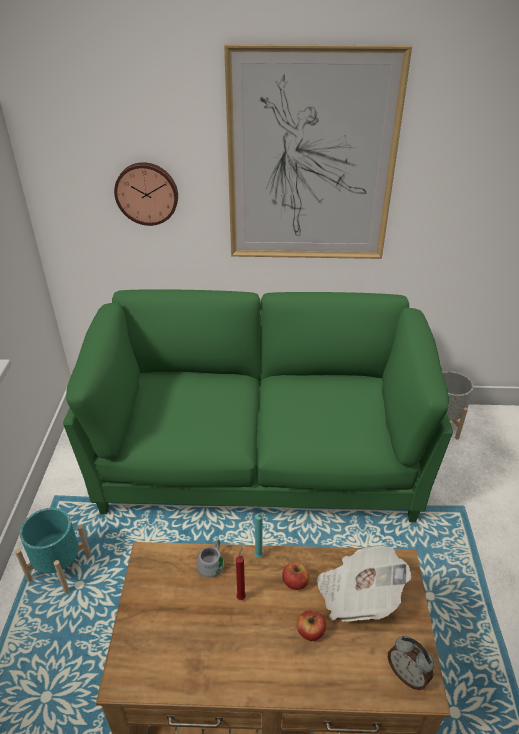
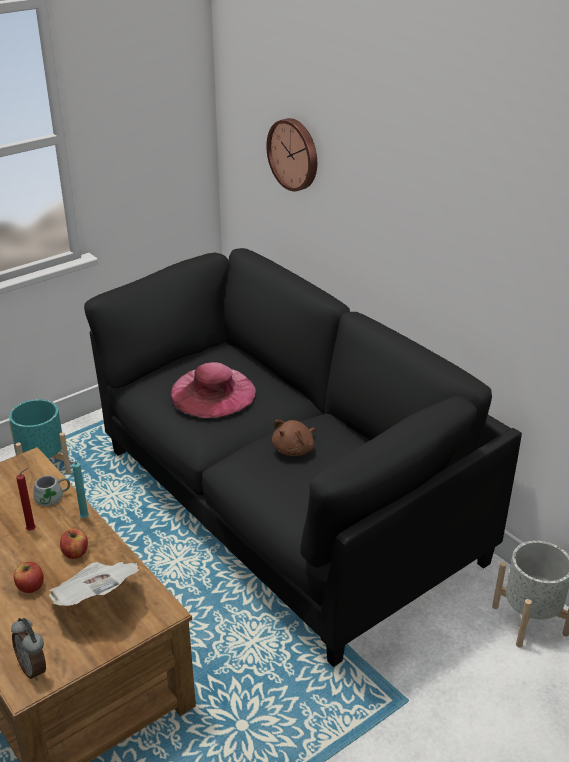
camera: 50 degrees right, 5 degrees down
green sofa [63,289,453,522] -> black sofa [84,248,522,667]
picture [224,44,412,259] -> none
alarm clock [388,636,434,690] -> alarm clock turned 45 degrees counterclockwise [11,618,46,681]
none -> pink hat [170,362,256,418]
none -> brown plush toy [272,420,316,456]

